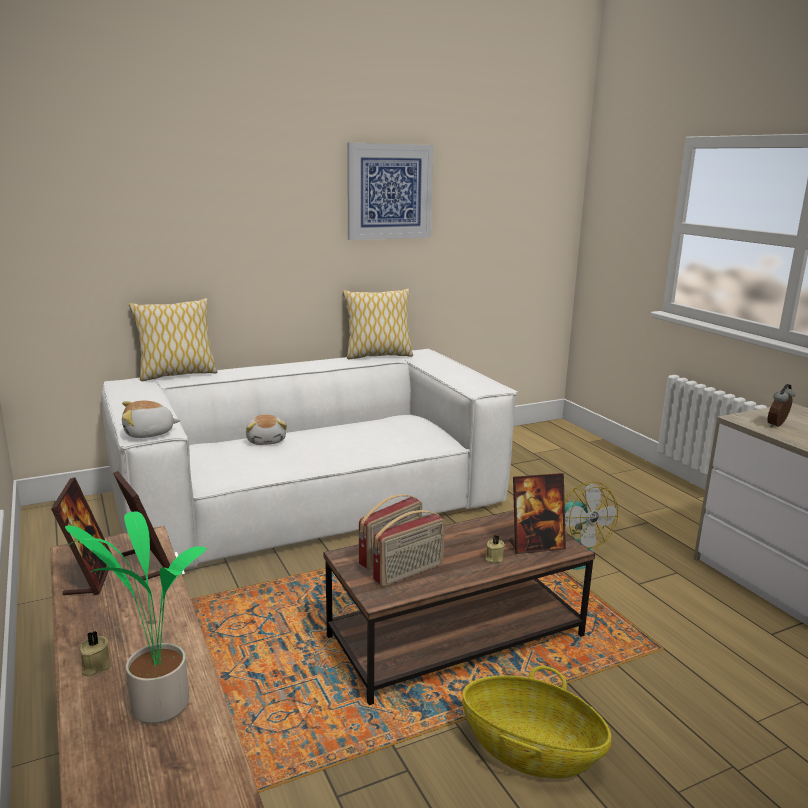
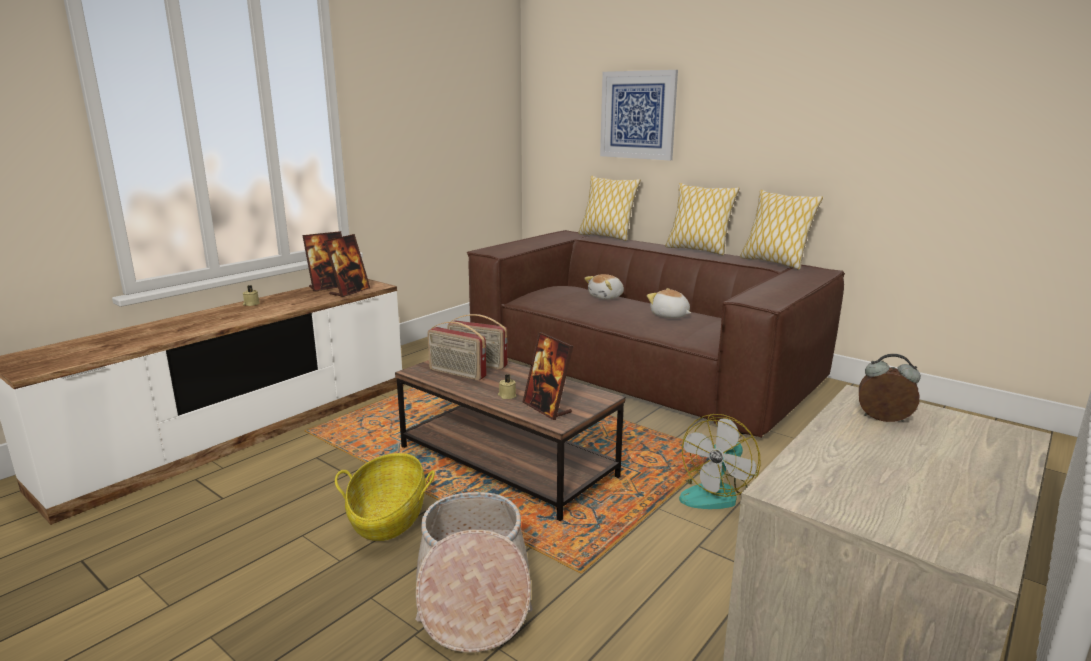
camera: 65 degrees right, 0 degrees up
potted plant [65,512,207,724] -> none
white sofa [101,349,518,570] -> brown sofa [467,230,845,438]
plush toy [122,401,181,438] -> plush toy moved to [647,288,691,318]
picture [347,142,434,240] -> picture moved to [600,70,678,161]
none -> basket [415,492,533,653]
none -> pillow [665,183,740,255]

